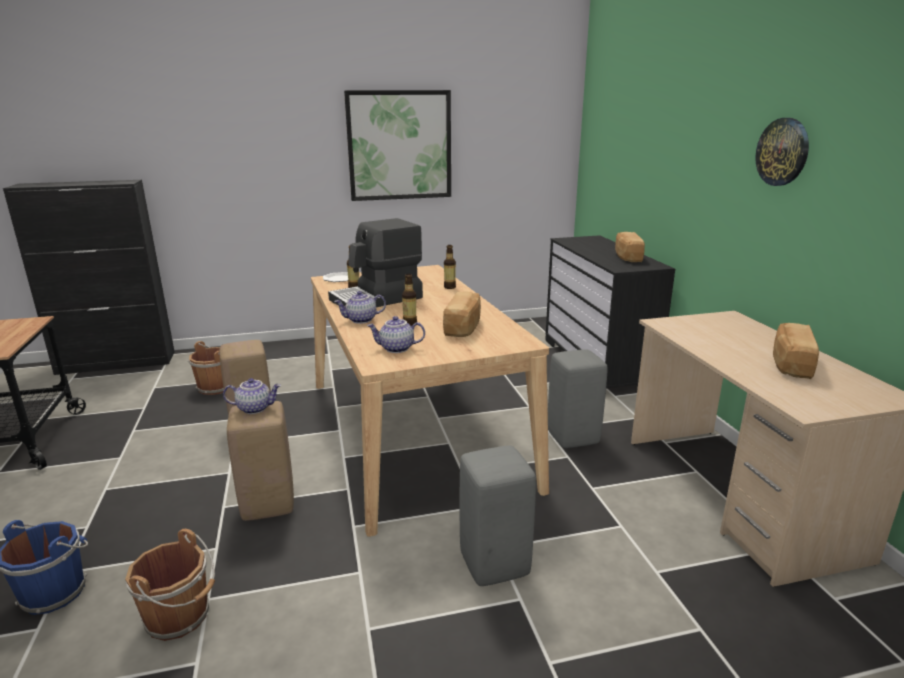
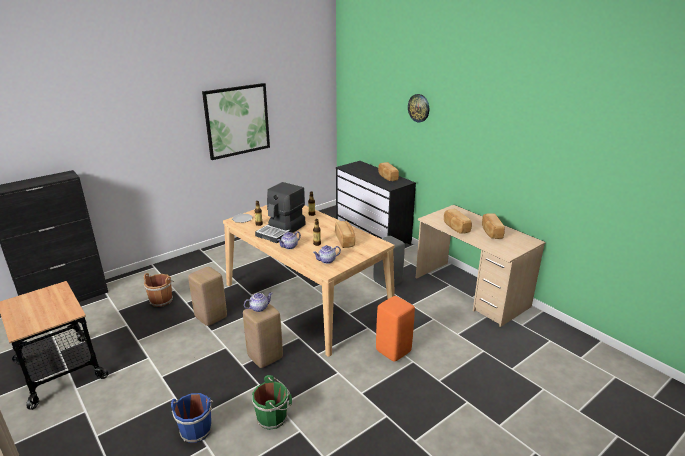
camera: 25 degrees left, 5 degrees up
brown bucket [125,529,215,641] -> green bucket [252,375,292,430]
grey stool [460,446,536,586] -> orange stool [376,296,415,362]
wall clock [755,118,809,186] -> wall clock moved to [408,94,429,122]
none -> bread [444,209,472,234]

